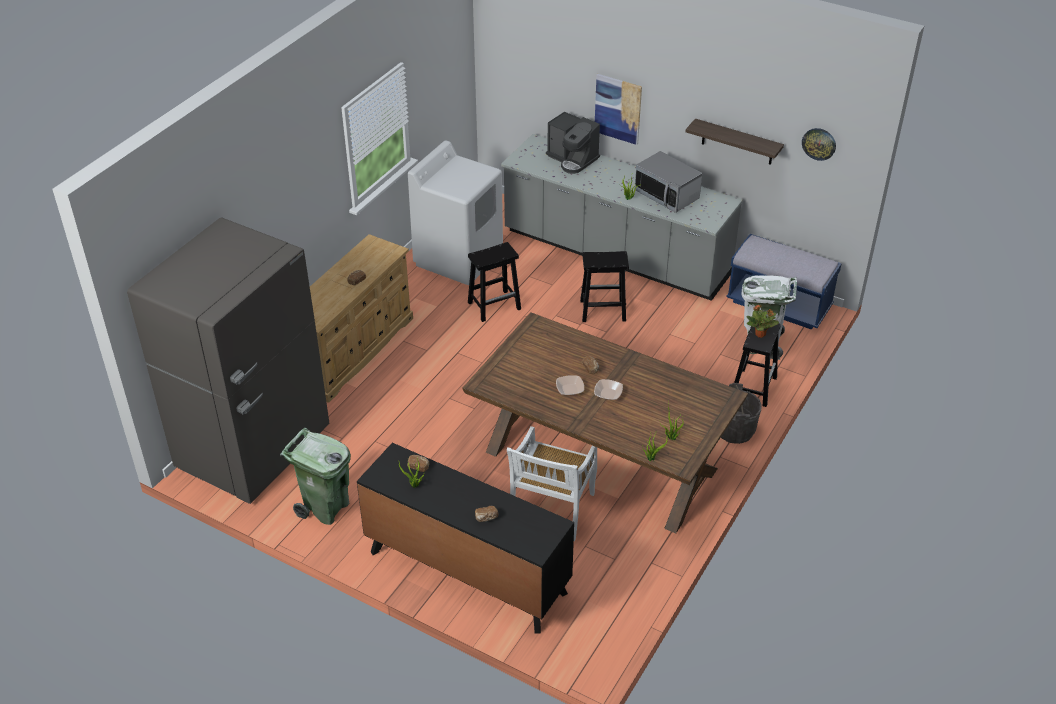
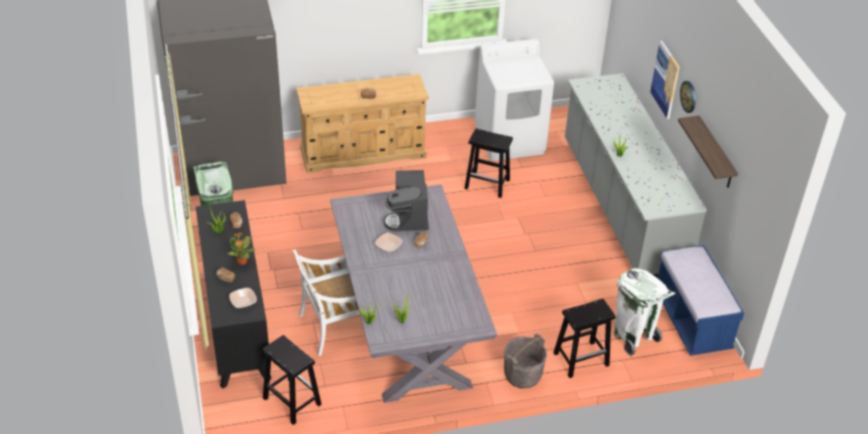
camera: 45 degrees right, 0 degrees up
brown dining table [462,312,748,534] -> grey dining table [330,185,497,403]
coffee machine [546,112,600,174] -> coffee machine moved to [384,170,429,232]
black stool [580,251,629,322] -> black stool moved to [262,335,322,425]
bowl [594,379,623,400] -> bowl moved to [229,288,257,308]
microwave [634,151,702,213] -> none
potted plant [747,304,779,338] -> potted plant moved to [228,232,255,265]
wall clock [802,128,836,161] -> wall clock moved to [680,81,696,113]

